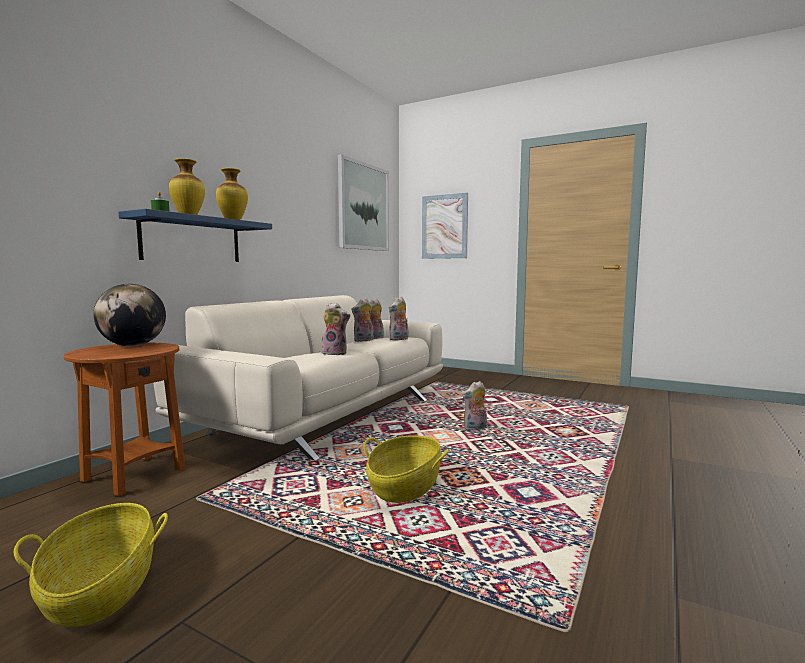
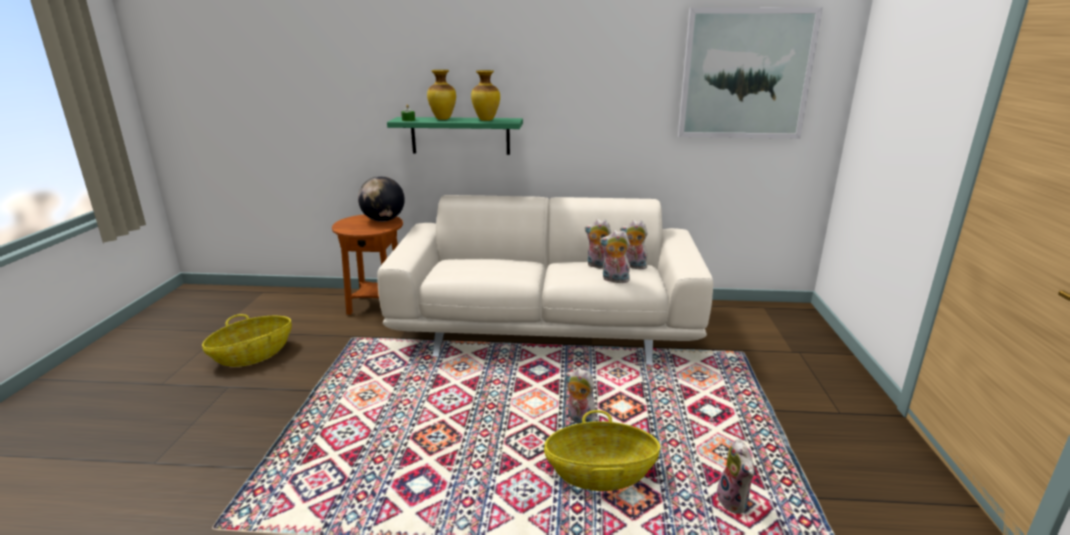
camera: 65 degrees right, 15 degrees up
blue shelf [119,209,272,262] -> green shelf [387,117,523,155]
plush toy [321,303,350,355] -> plush toy moved to [717,439,755,514]
basket [363,436,449,503] -> basket moved to [544,410,660,491]
picture [422,193,468,259] -> none

